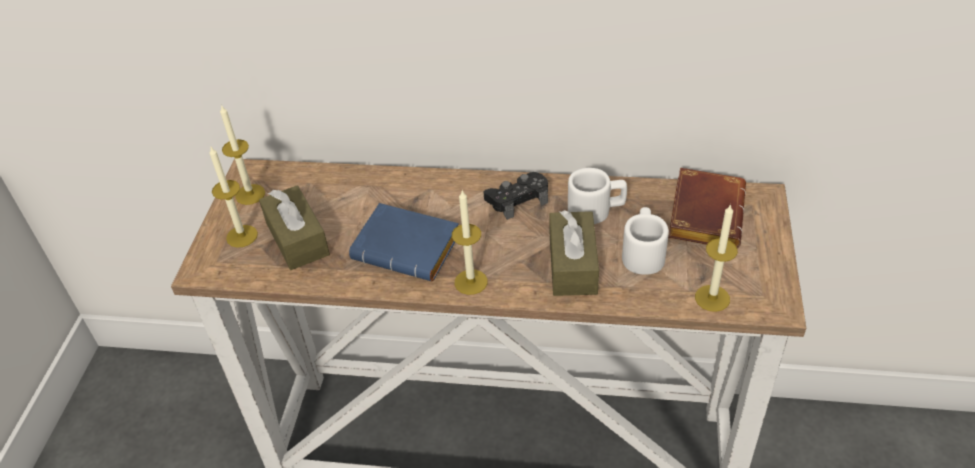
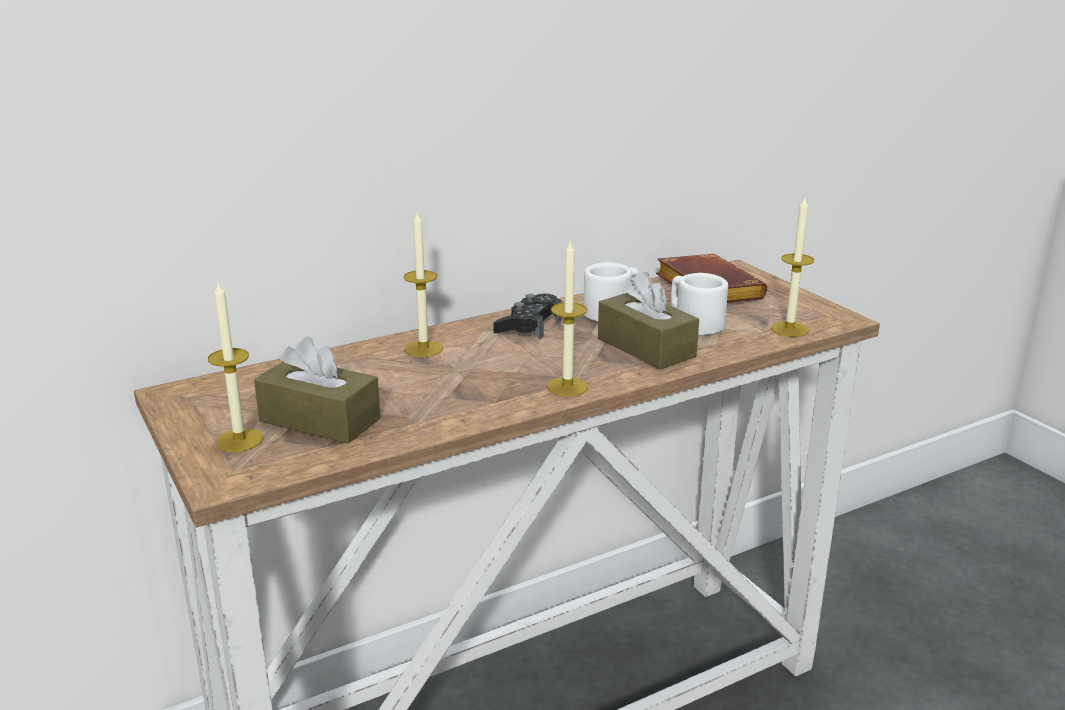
camera: 40 degrees left, 20 degrees down
candle [220,104,265,205] -> candle moved to [404,211,443,357]
blue book [349,203,459,281] -> none

